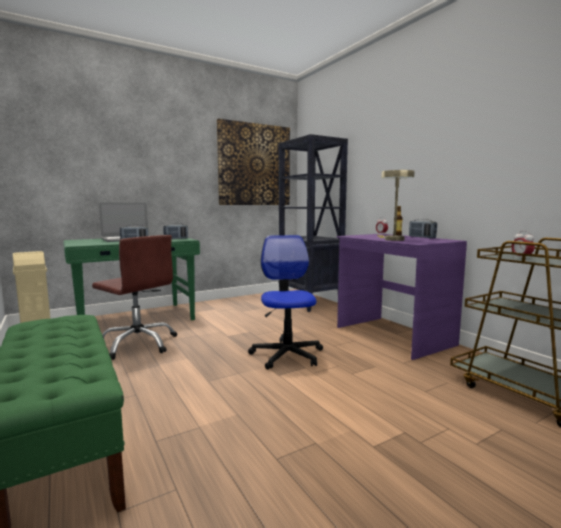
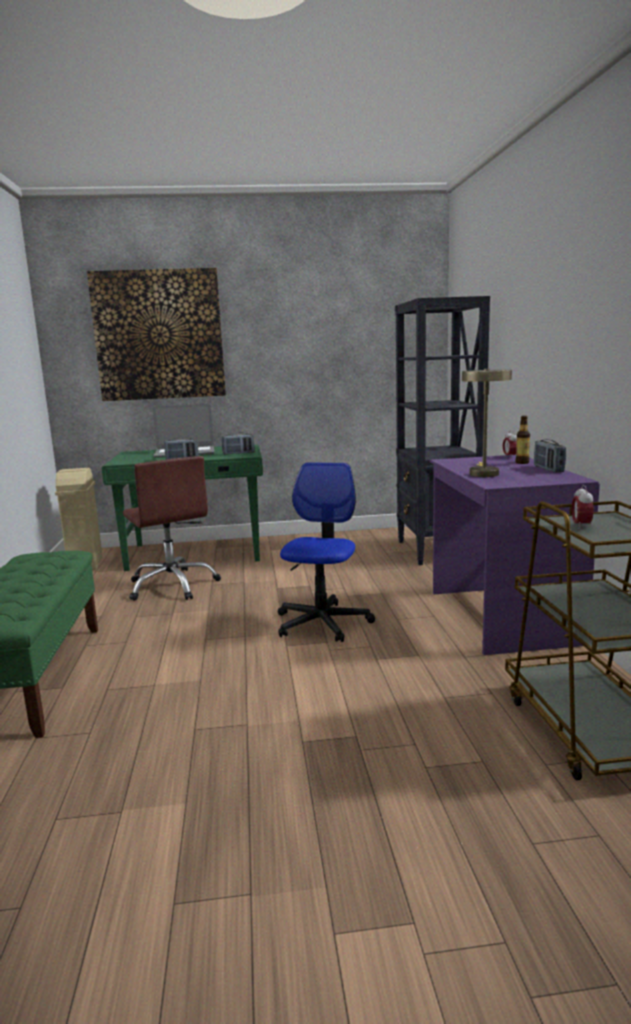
camera: 25 degrees right, 5 degrees up
picture [217,118,290,205] -> picture moved to [87,268,226,401]

